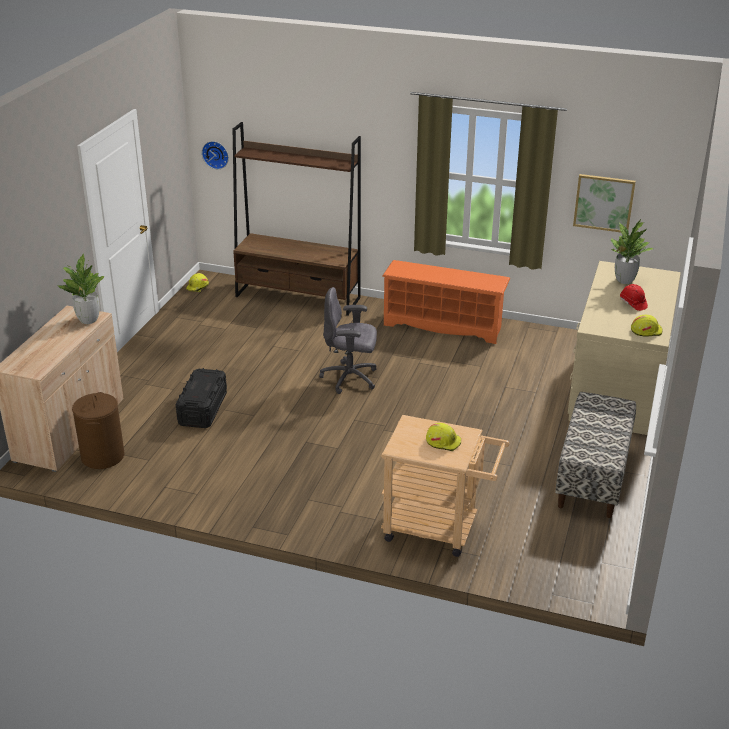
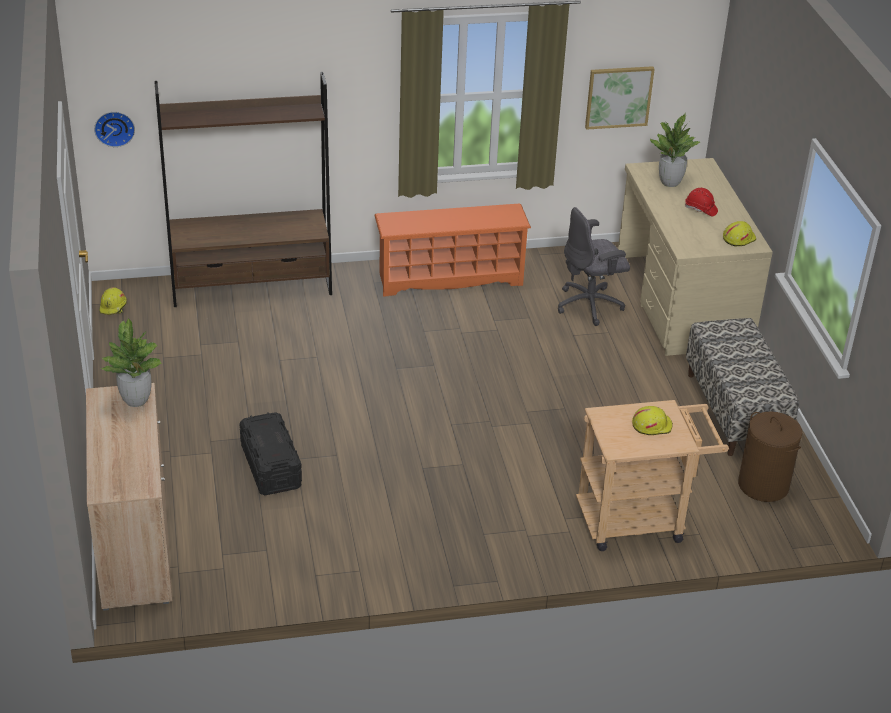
camera: 30 degrees left, 5 degrees up
brown laundry basket [72,392,124,469] -> brown laundry basket moved to [738,411,802,502]
grey office chair [319,287,377,394] -> grey office chair moved to [558,207,630,326]

